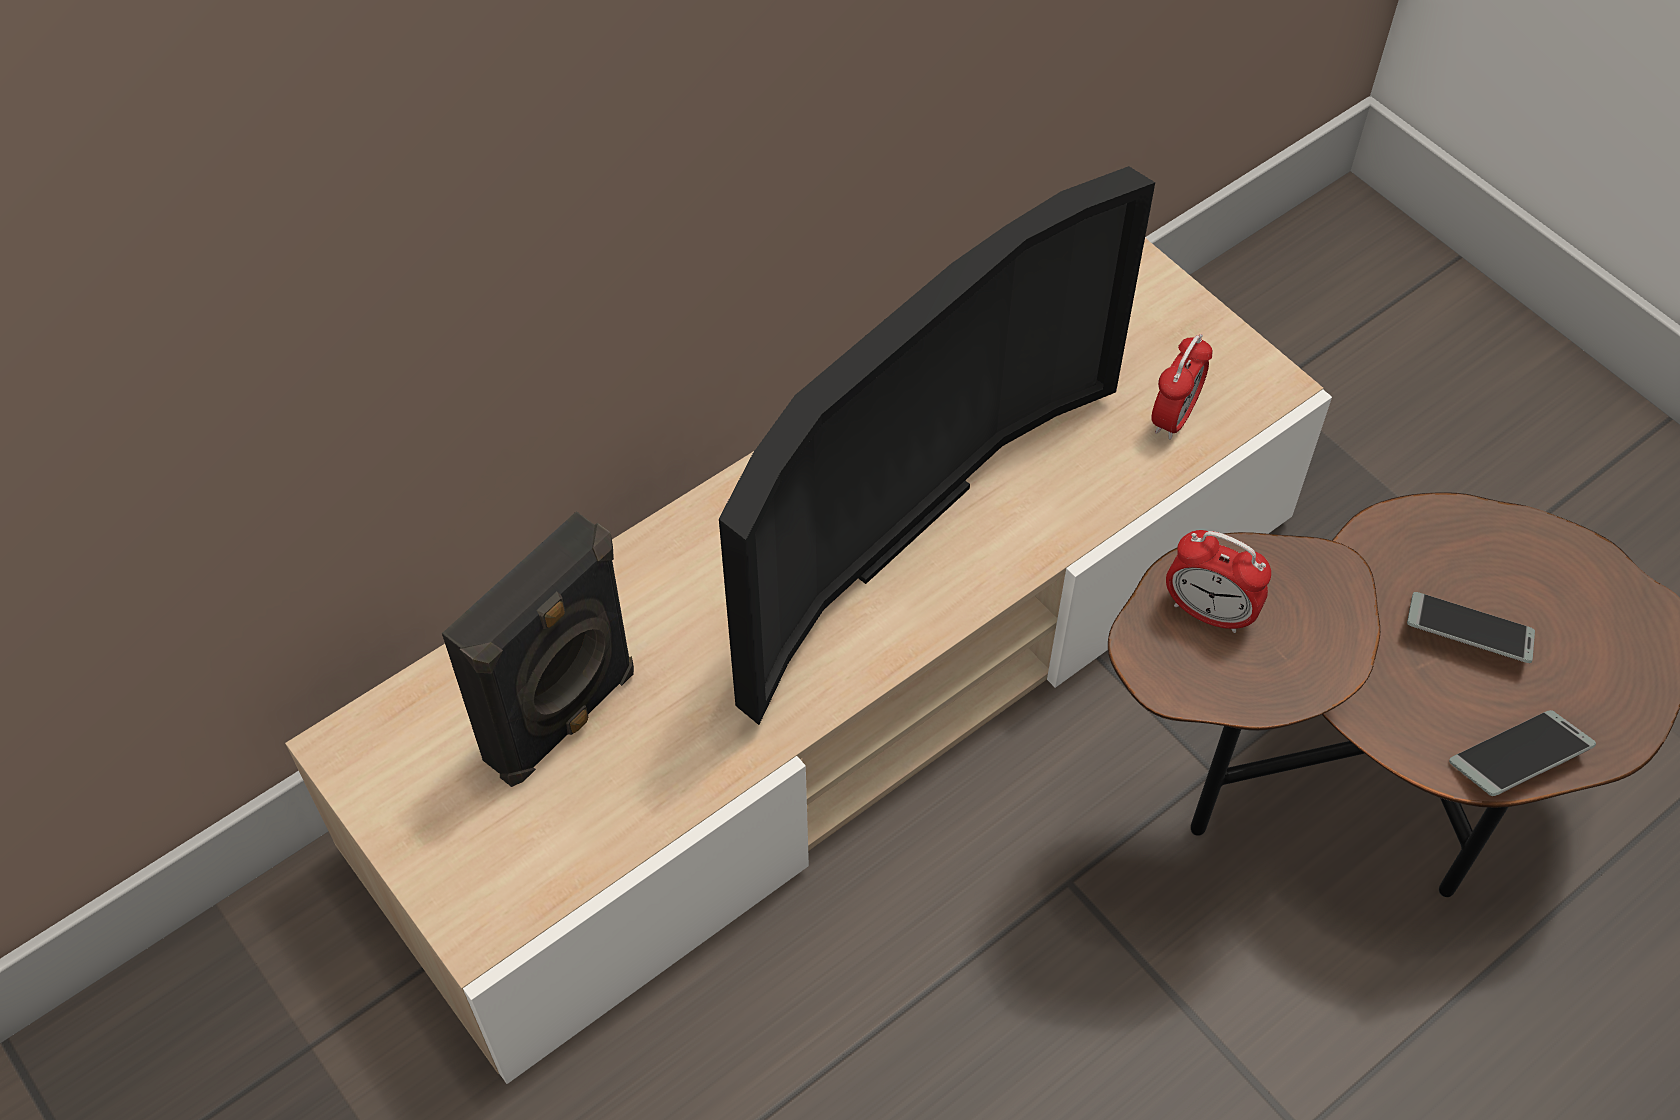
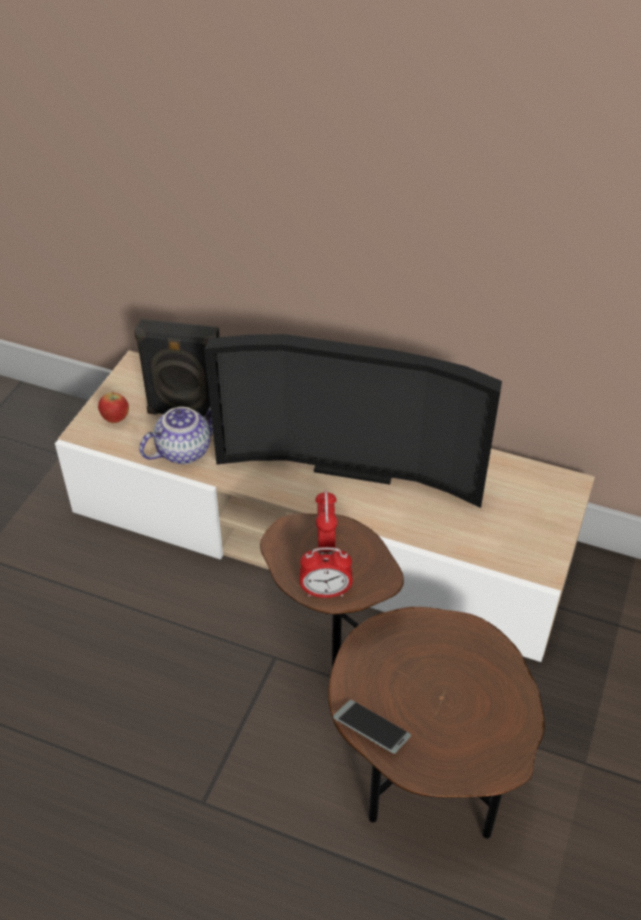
camera: 60 degrees right, 10 degrees down
alarm clock [1151,334,1213,440] -> alarm clock moved to [300,547,352,598]
phone [1407,592,1535,663] -> none
none -> apple [98,391,129,423]
none -> teapot [139,407,213,464]

